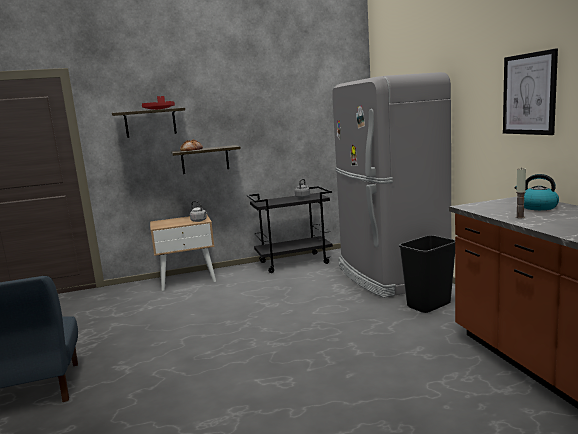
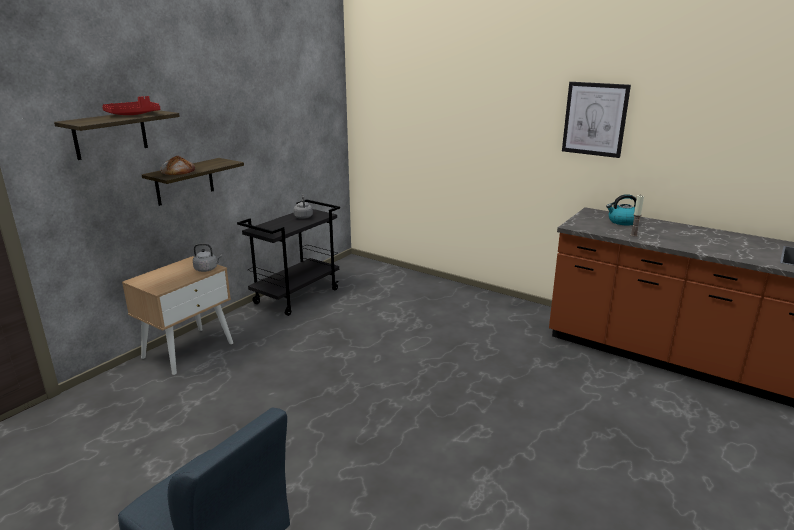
camera: 40 degrees left, 10 degrees up
grey fridge [332,72,451,298] -> none
black trash can [399,235,455,313] -> none

